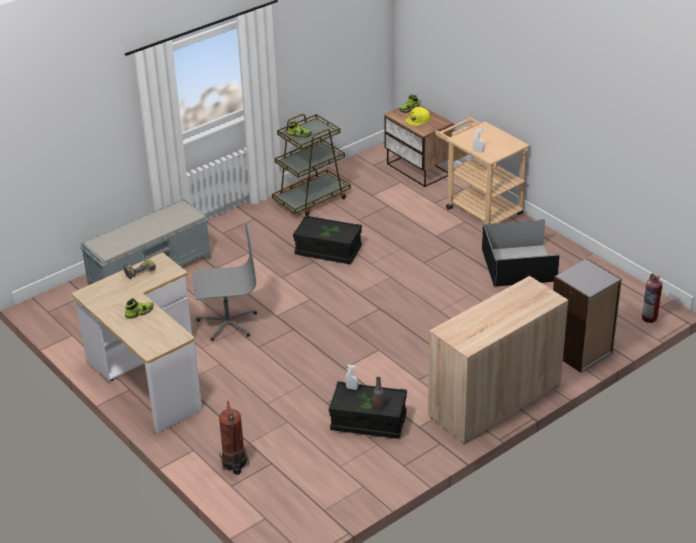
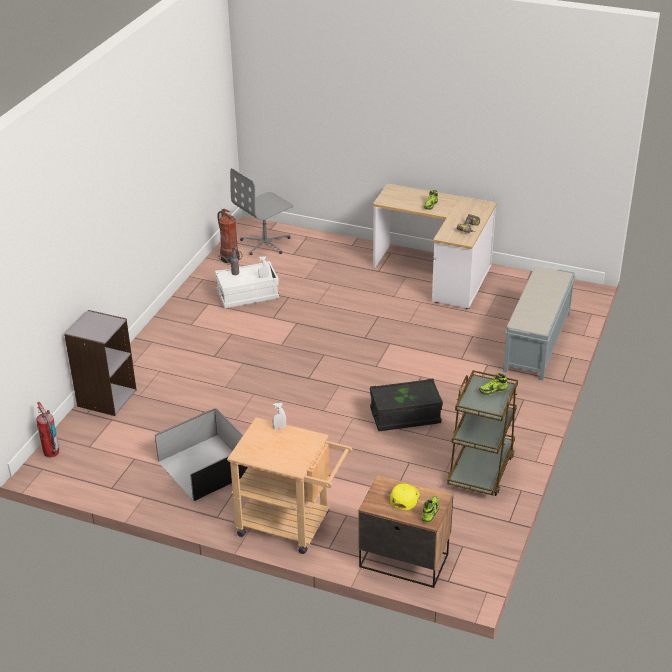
camera: 150 degrees right, 0 degrees up
grey office chair [192,222,257,341] -> grey office chair moved to [230,168,294,255]
fire extinguisher [219,401,249,475] -> fire extinguisher moved to [217,209,242,265]
black storage box [329,381,407,439] -> white storage box [215,261,279,308]
beige cabinet [428,276,568,444] -> none

